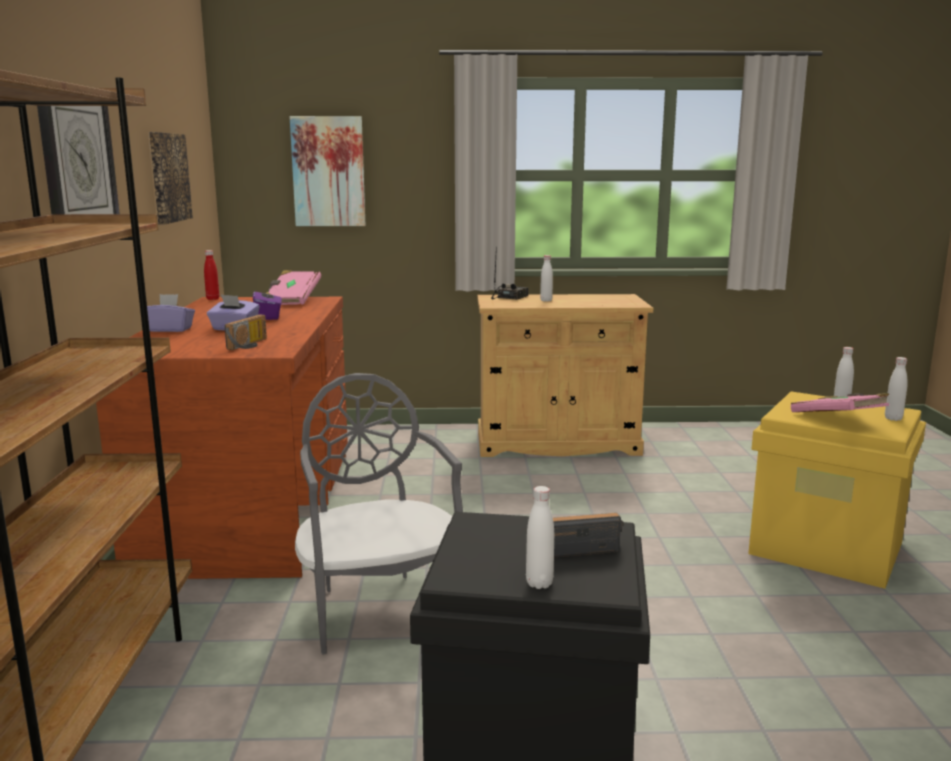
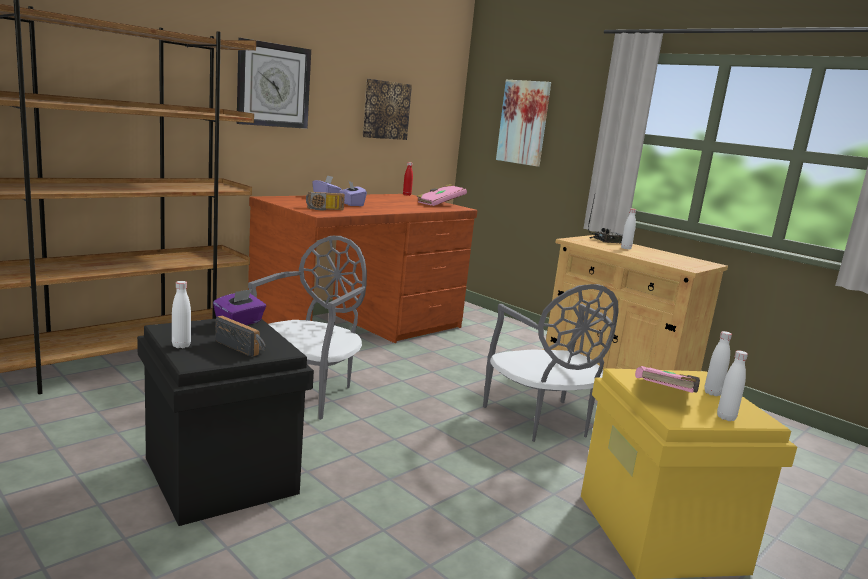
camera: 45 degrees right, 0 degrees up
purple tissue box [253,285,282,320] -> purple tissue box moved to [213,289,266,325]
none -> grey chair [483,284,619,442]

